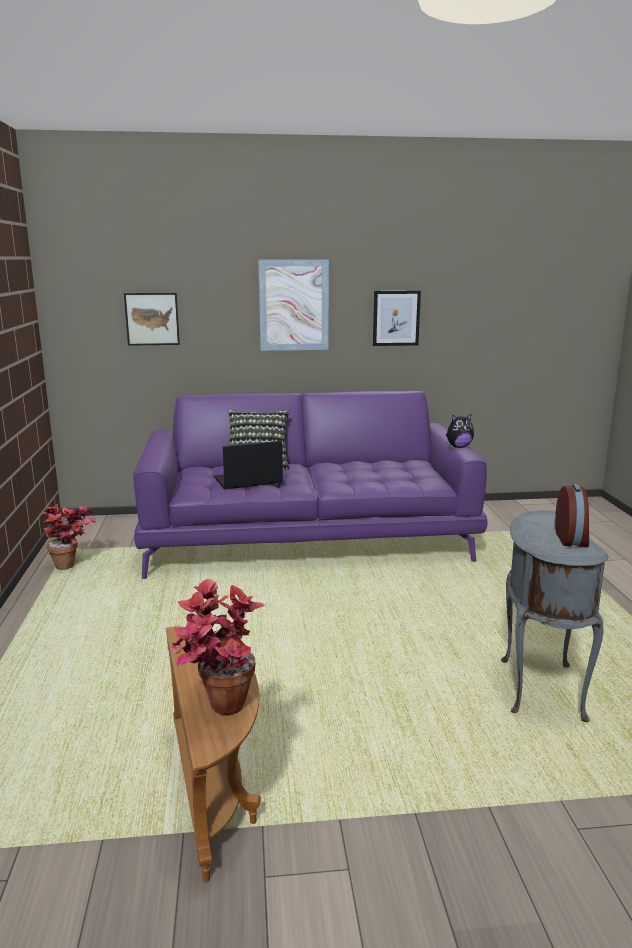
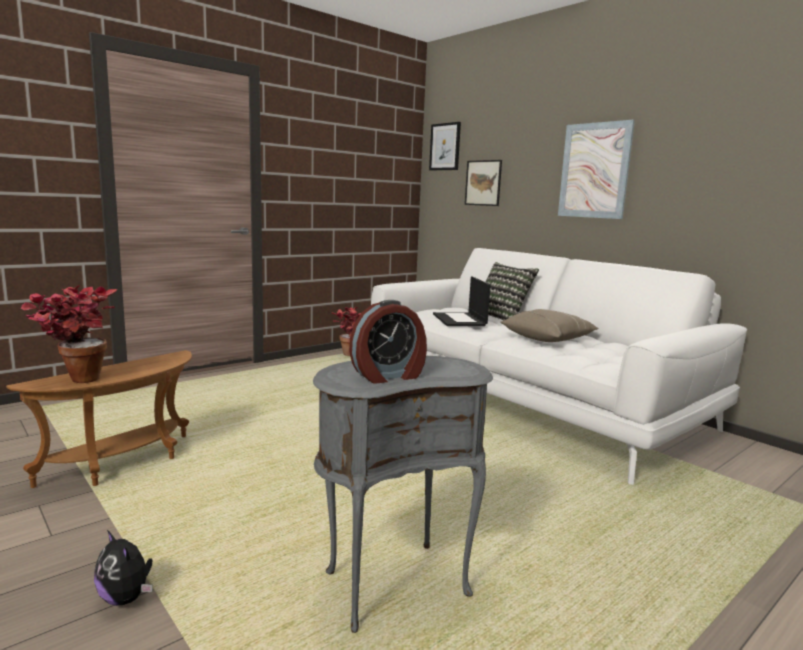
camera: 55 degrees right, 5 degrees down
purple sofa [133,391,488,579] -> white sofa [371,248,747,485]
laptop [214,441,283,490] -> laptop turned 135 degrees counterclockwise [433,276,490,326]
picture [373,291,421,346] -> picture moved to [429,122,461,170]
plush toy [446,413,474,448] -> plush toy moved to [94,530,152,606]
none -> beige pillow [500,309,599,342]

